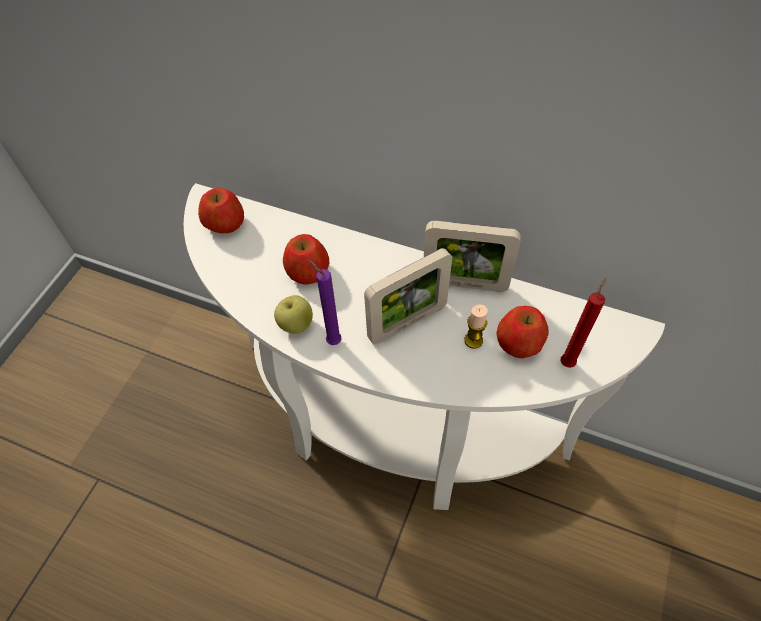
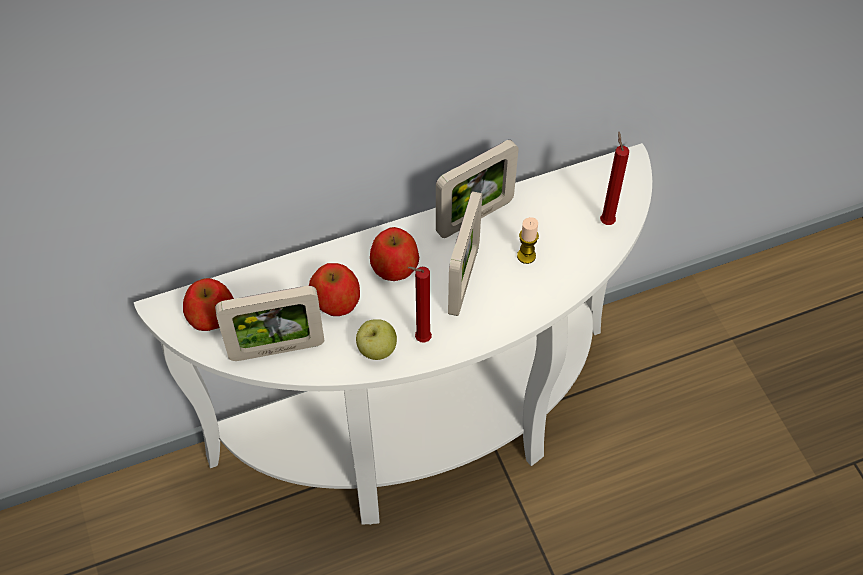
camera: 45 degrees left, 0 degrees up
purple candle [309,260,342,345] -> red candle [407,267,432,343]
apple [497,306,549,358] -> apple moved to [370,227,419,281]
none -> picture frame [215,286,324,361]

